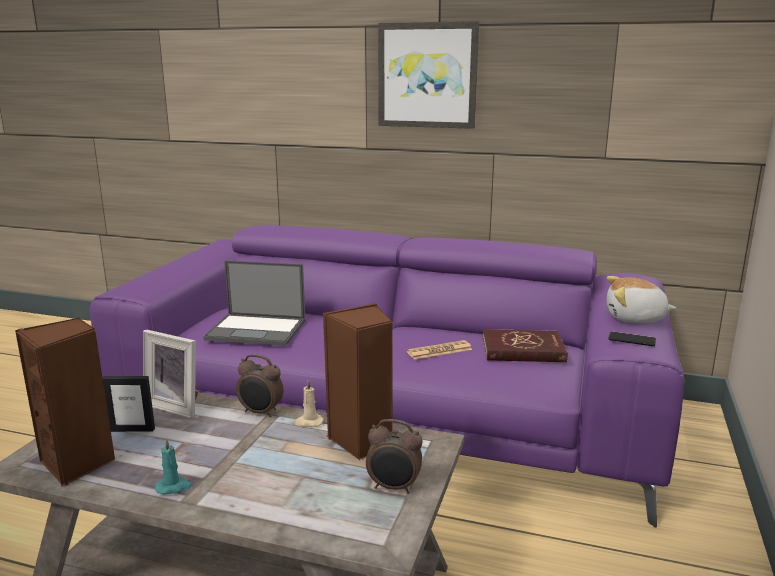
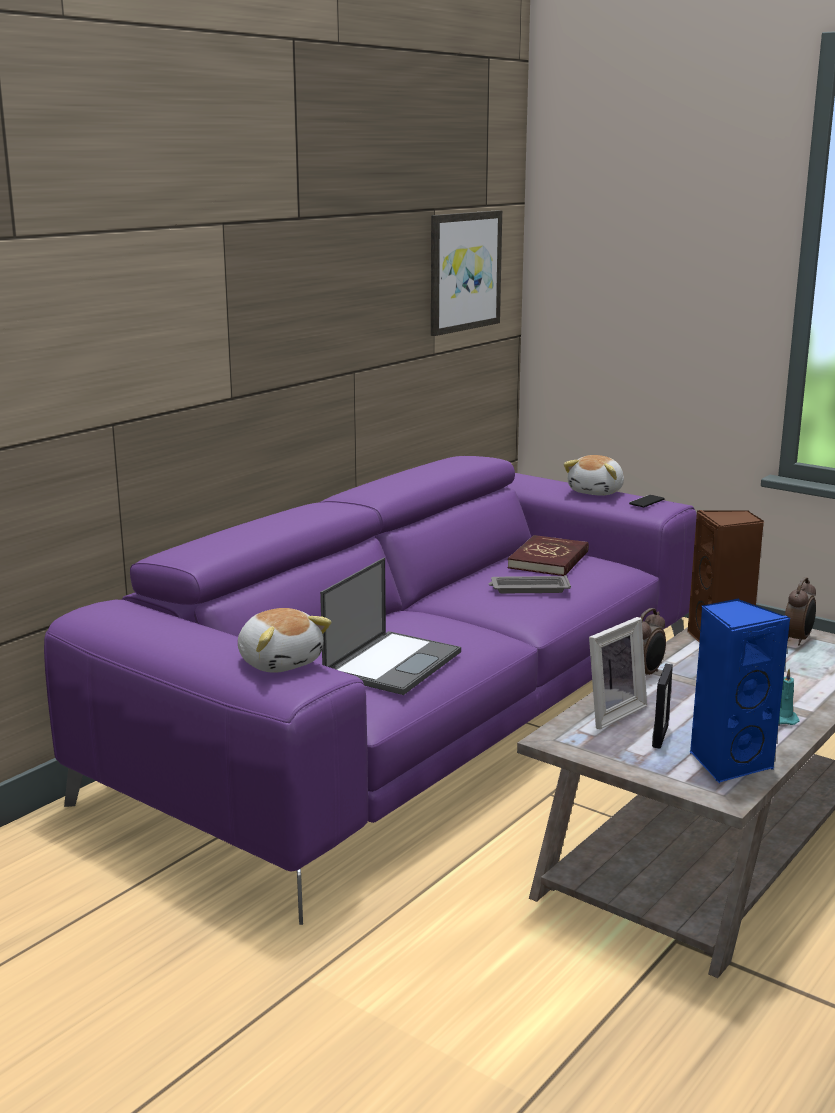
camera: 70 degrees left, 0 degrees up
brown speaker [15,318,115,486] -> blue speaker [690,599,791,783]
beige candle [294,379,324,427] -> none
picture [378,21,479,129] -> picture moved to [431,210,502,336]
newspaper [407,340,473,360] -> grey tray [489,575,571,593]
none -> plush toy [238,608,331,673]

